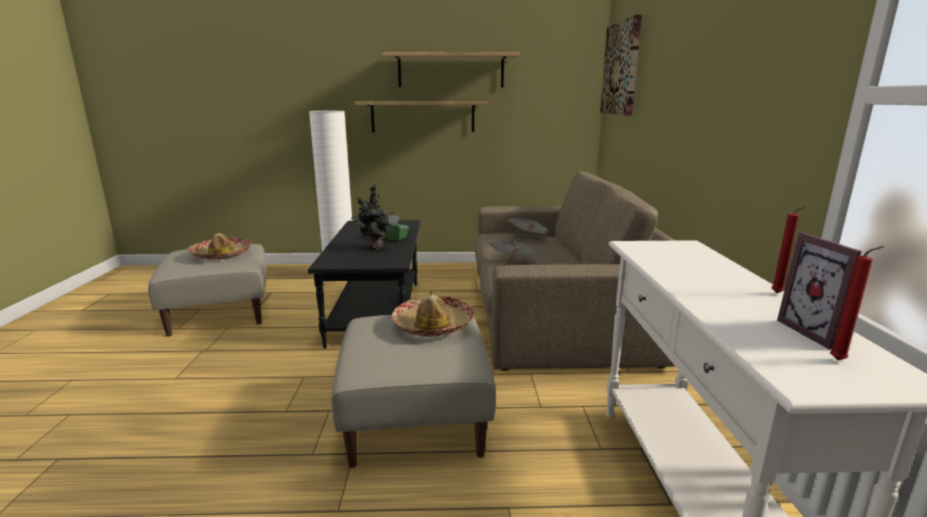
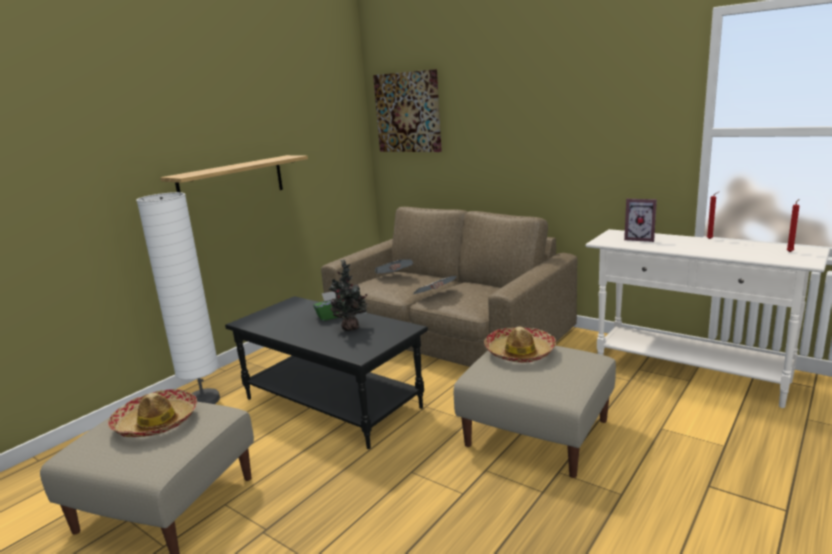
camera: 50 degrees left, 0 degrees up
shelf [382,52,519,87] -> none
picture frame [777,232,862,350] -> picture frame moved to [624,199,657,242]

